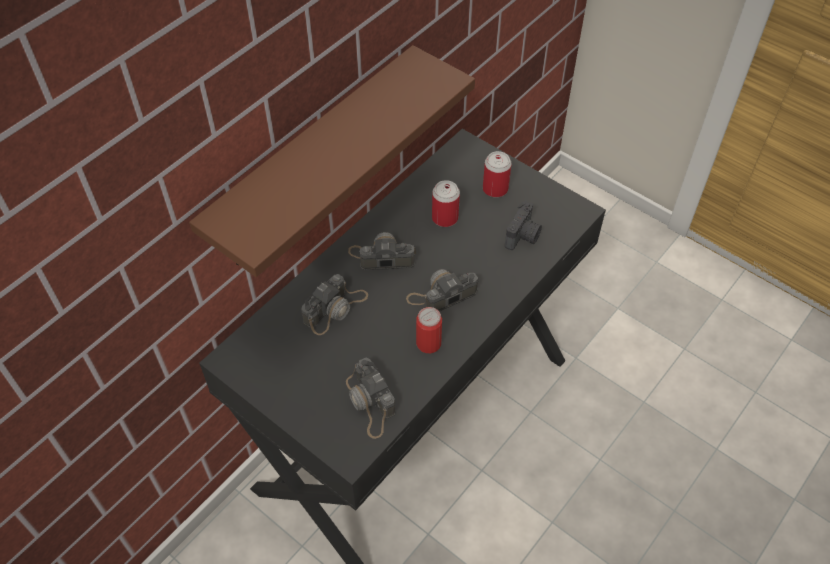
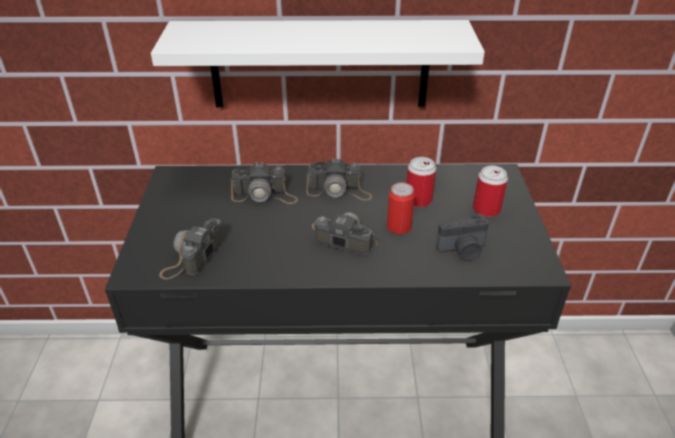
camera: 50 degrees right, 15 degrees down
brown shelf [189,45,475,277] -> white shelf [151,20,485,107]
camera [348,232,416,270] -> camera turned 135 degrees clockwise [306,158,372,201]
can [416,307,442,353] -> can moved to [387,183,415,234]

